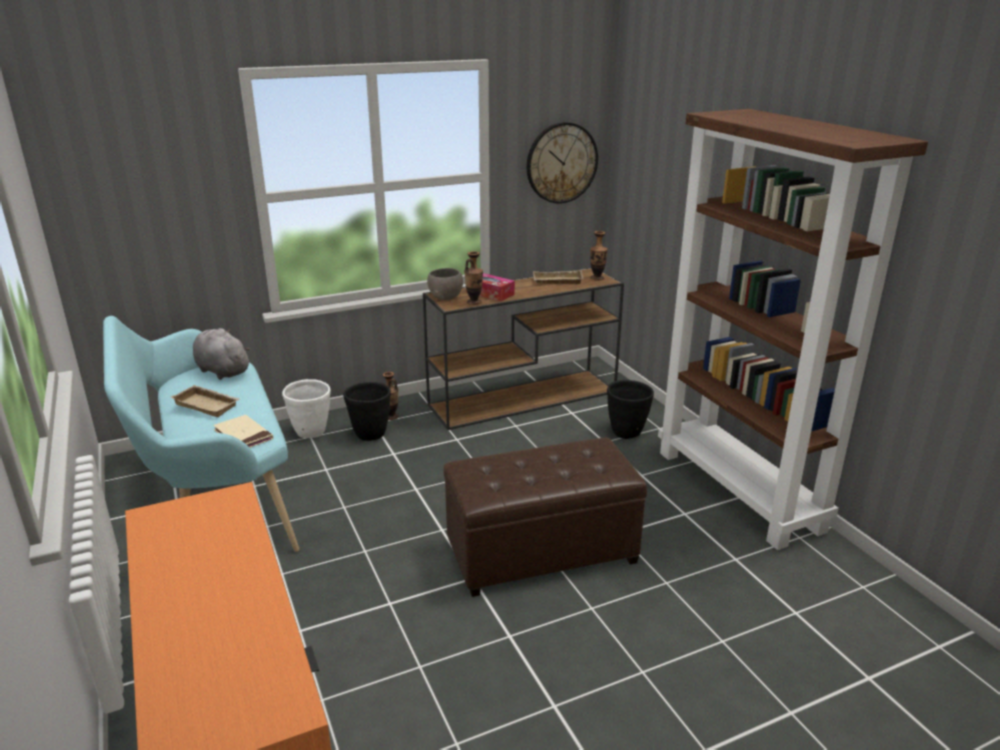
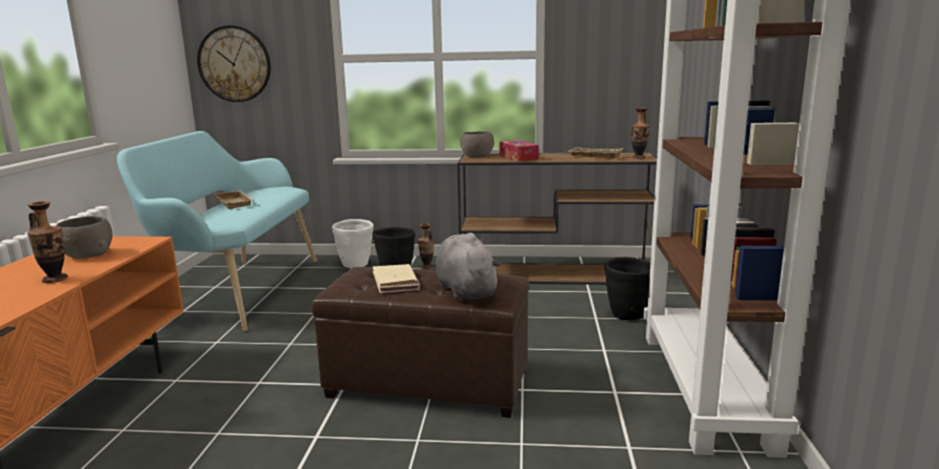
camera: 30 degrees right, 10 degrees down
grey plush toy [193,328,251,380] -> grey plush toy moved to [436,233,501,300]
beige book [213,415,273,448] -> beige book moved to [373,264,420,293]
vase [464,252,483,305] -> vase moved to [27,201,68,283]
wall clock [527,122,598,204] -> wall clock moved to [197,25,271,102]
none -> grey bowl [55,216,113,258]

